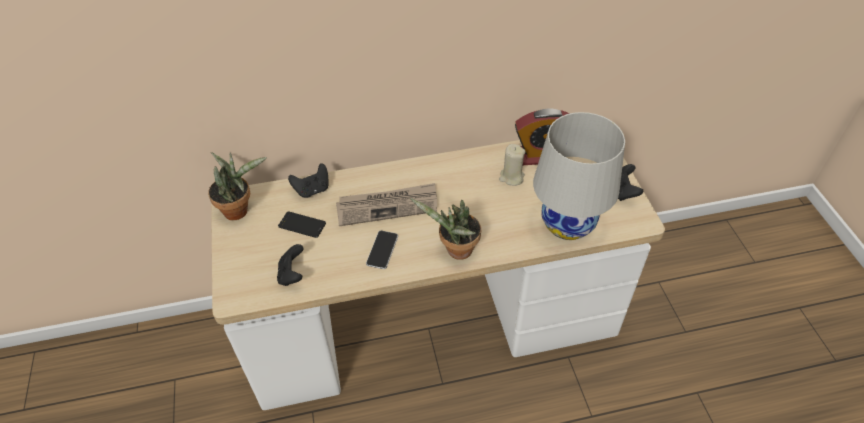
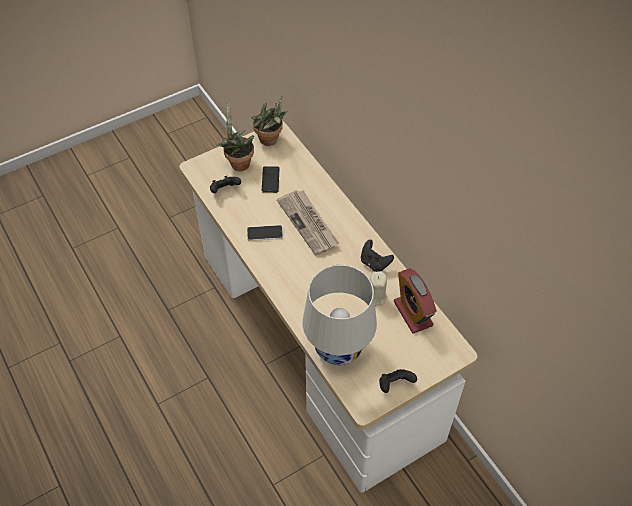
camera: 70 degrees right, 5 degrees up
black game controller [288,163,329,198] -> black game controller moved to [361,240,394,272]
potted plant [410,198,481,260] -> potted plant moved to [216,101,254,171]

